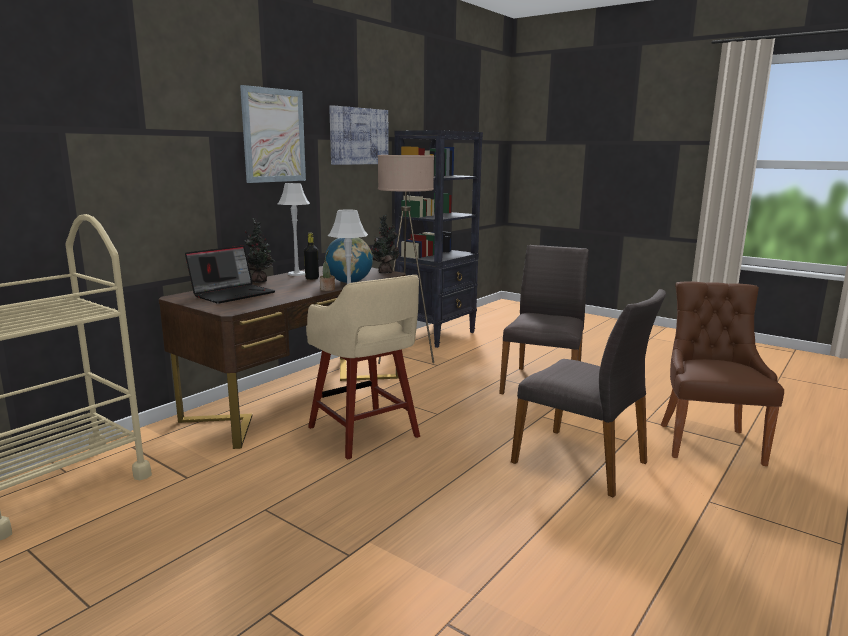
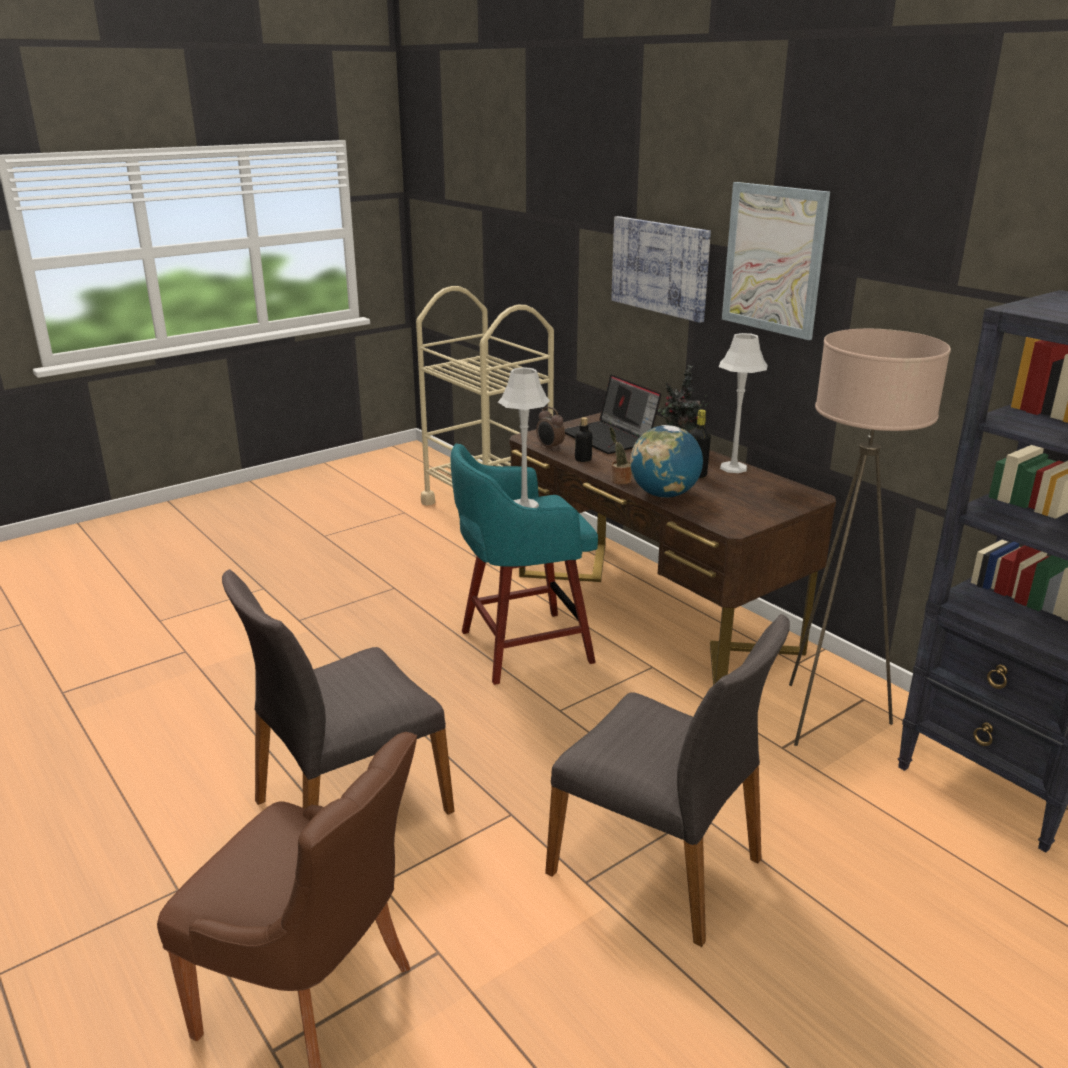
camera: 105 degrees right, 10 degrees up
beige stool [306,275,420,460] -> turquoise stool [451,443,598,685]
picture [329,105,389,165] -> picture moved to [611,216,711,323]
potted plant [369,215,400,273] -> none
none -> alarm clock [536,407,565,451]
none -> bottle [575,417,593,462]

